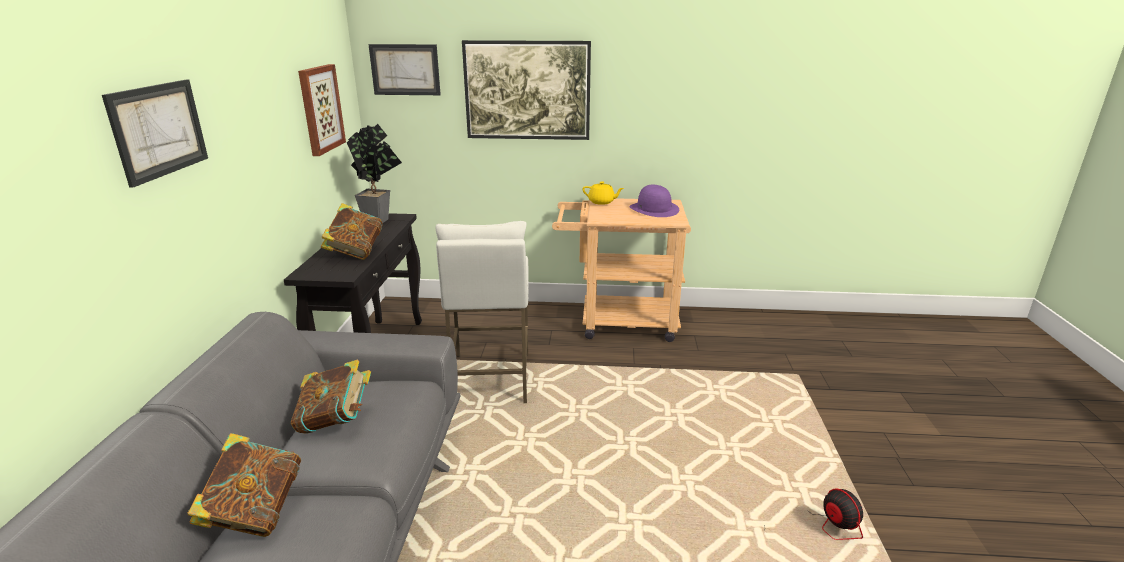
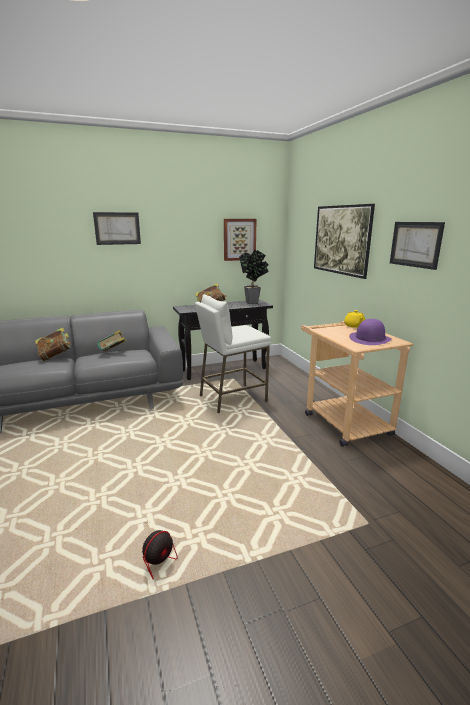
camera: 65 degrees right, 5 degrees down
picture [368,44,441,95] -> picture moved to [390,222,445,270]

